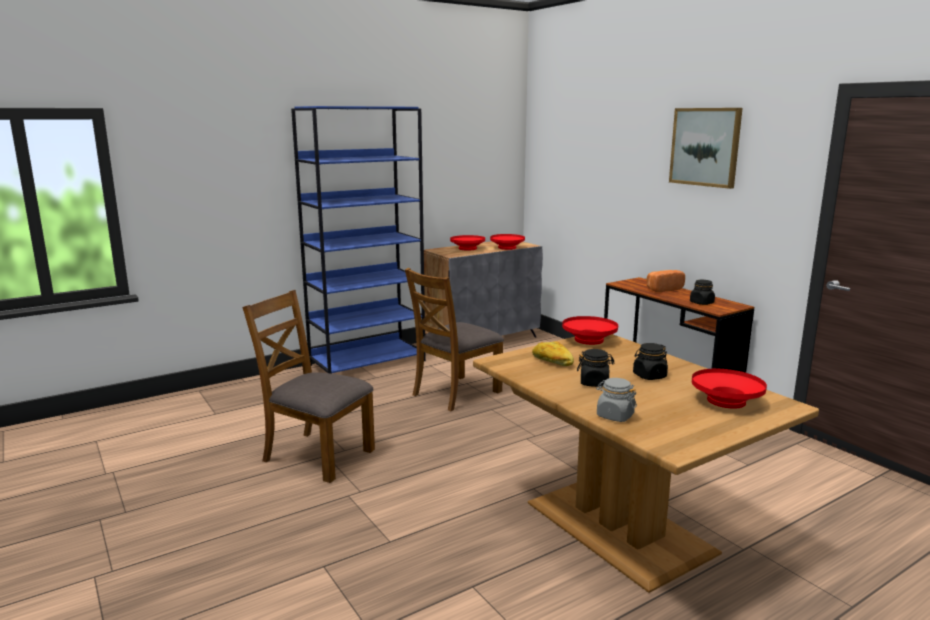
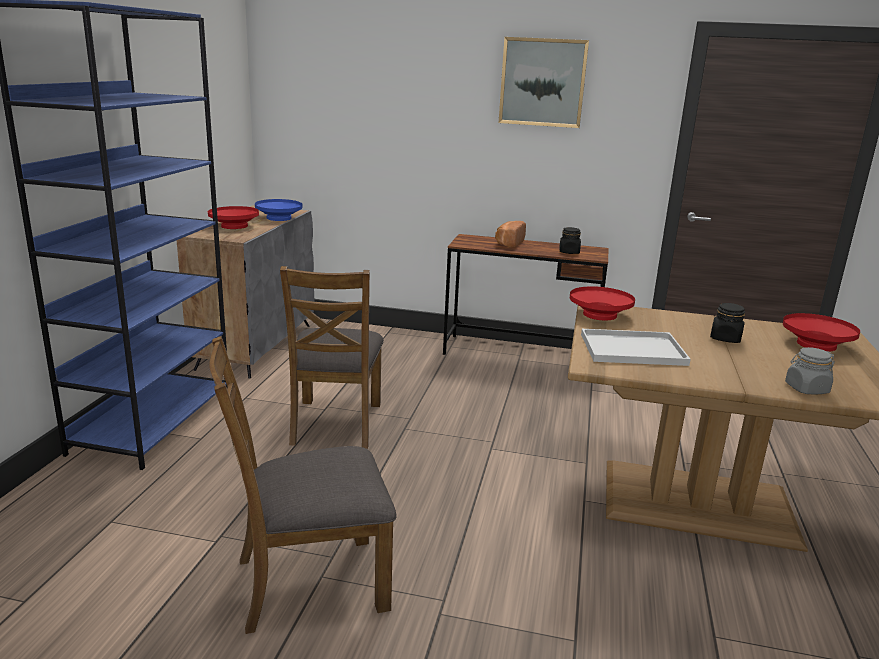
camera: 45 degrees left, 5 degrees up
red bowl [490,234,525,250] -> blue bowl [255,199,303,221]
bread [532,341,574,366] -> white tray [581,329,691,366]
black jar [577,349,614,387] -> none

